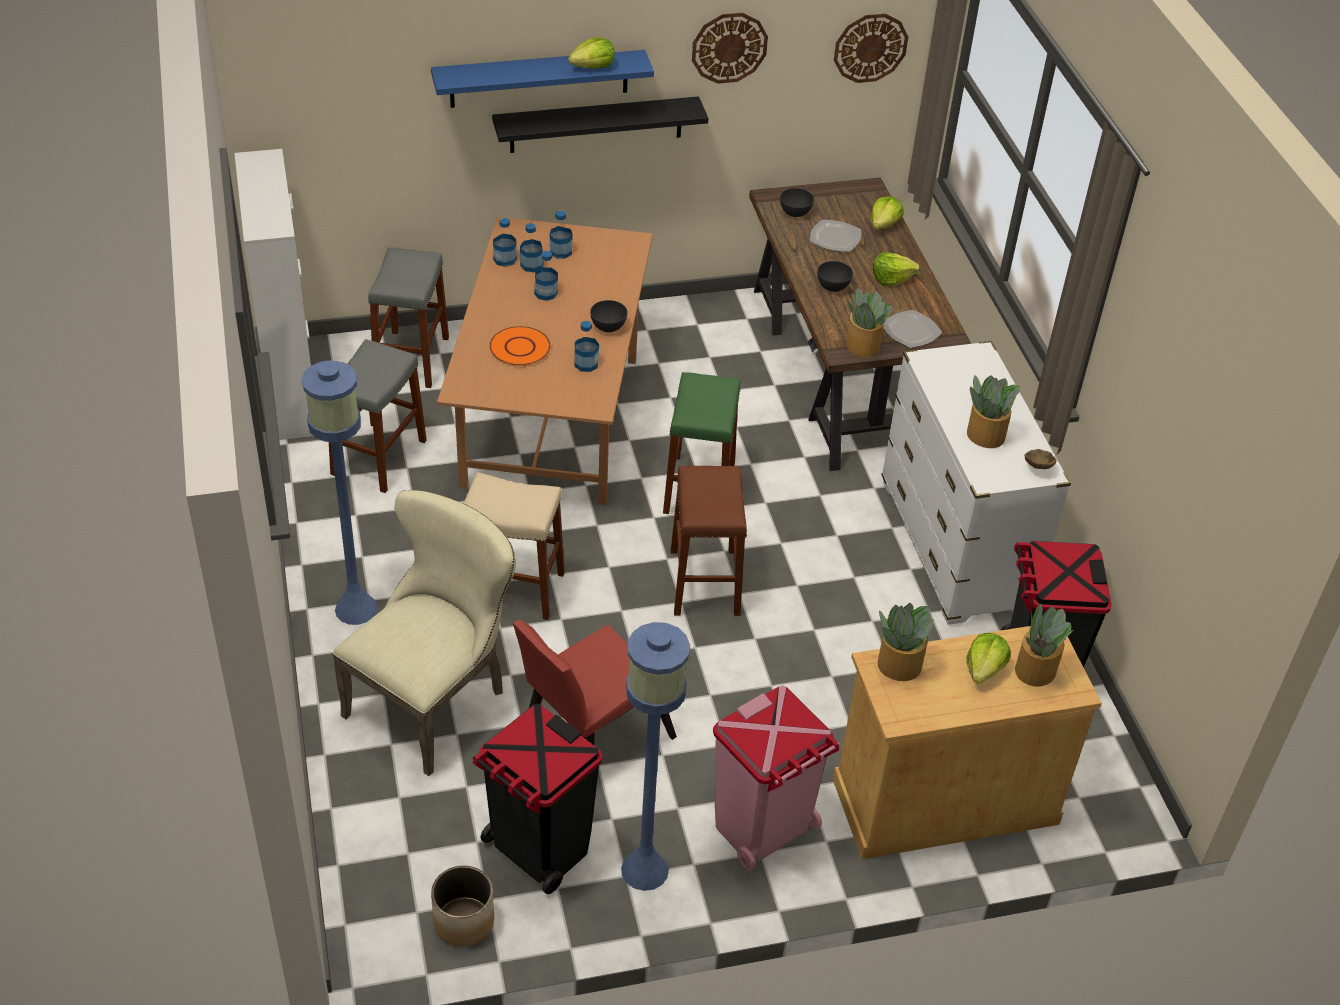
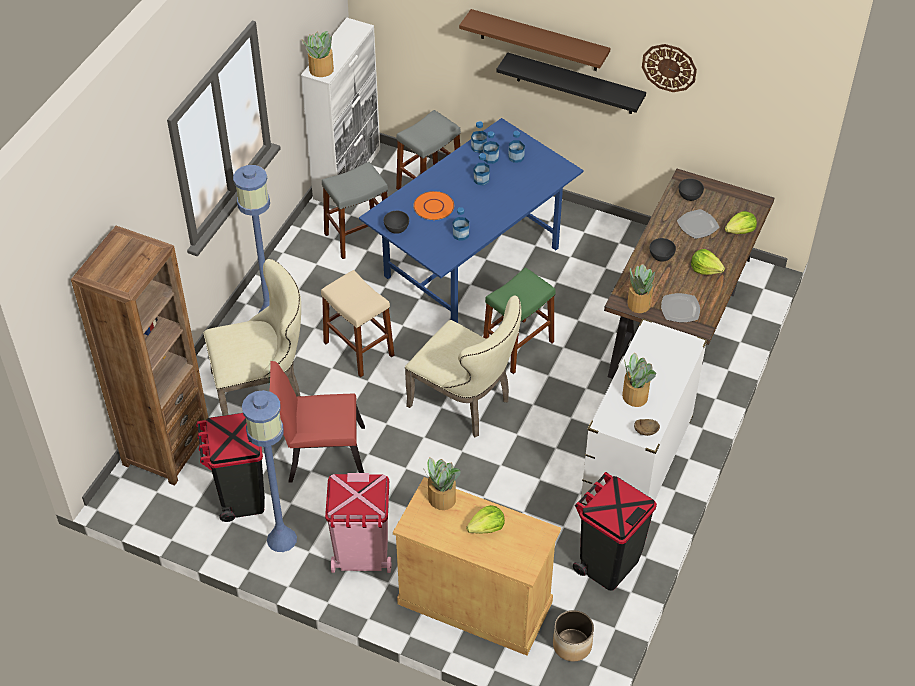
camera: 40 degrees right, 5 degrees up
blue shelf [431,50,654,108] -> brown shelf [459,9,611,71]
planter [431,866,494,947] -> planter moved to [553,610,594,662]
brown dining table [437,217,653,505] -> blue dining table [359,118,583,323]
lettuce [568,37,615,69] -> none
grey bowl [590,300,627,332] -> grey bowl moved to [384,211,409,234]
brown stool [671,466,747,616] -> beige chair [405,296,522,437]
wall clock [834,14,908,83] -> none
potted plant [1015,604,1073,687] -> potted plant moved to [302,31,334,77]
none -> brown bookcase [71,226,208,486]

